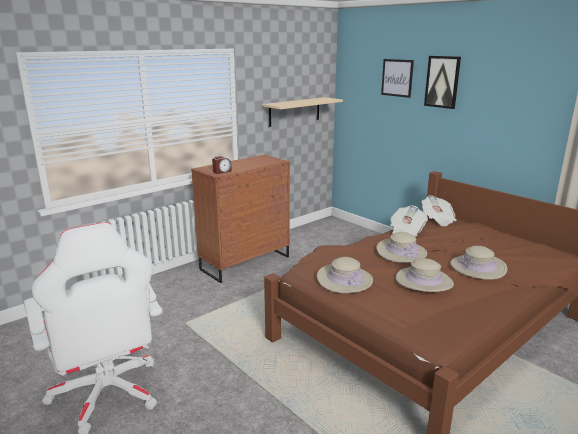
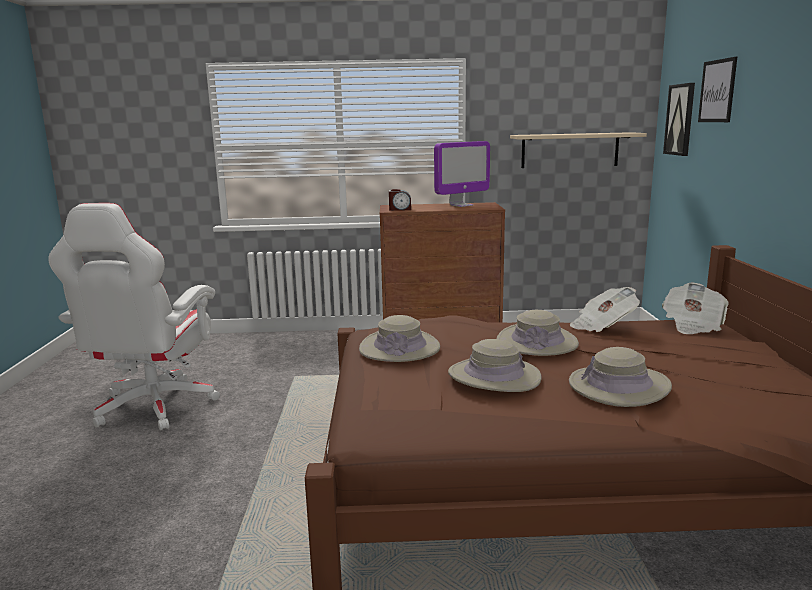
camera: 40 degrees right, 5 degrees down
picture [424,56,461,109] -> picture moved to [663,83,695,156]
none -> monitor [434,141,490,207]

